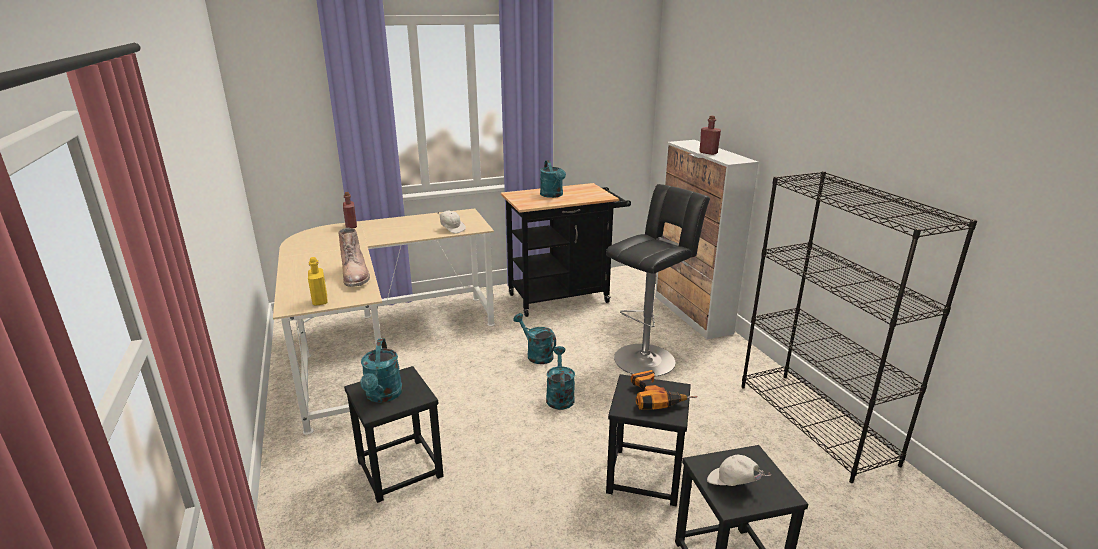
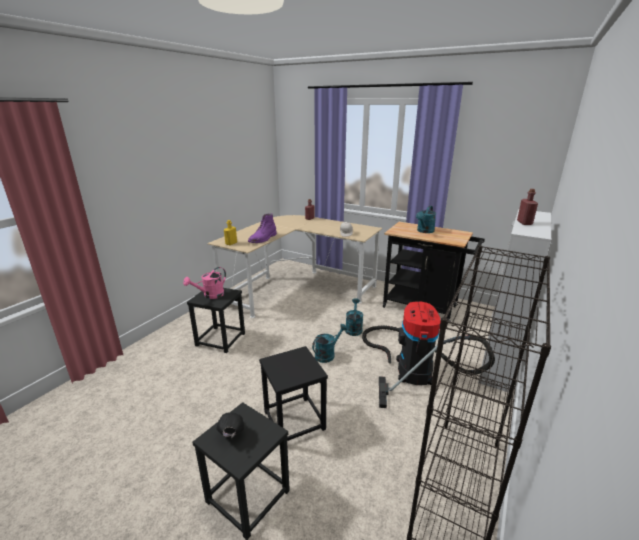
camera: 50 degrees right, 0 degrees up
brown boot [339,228,370,287] -> purple boot [248,213,277,243]
turquoise watering can [360,338,403,403] -> pink watering can [183,267,226,299]
black stool [606,184,710,377] -> vacuum cleaner [362,301,495,408]
power drill [630,370,697,409] -> none
white cap [707,455,771,486] -> black cap [216,413,244,440]

